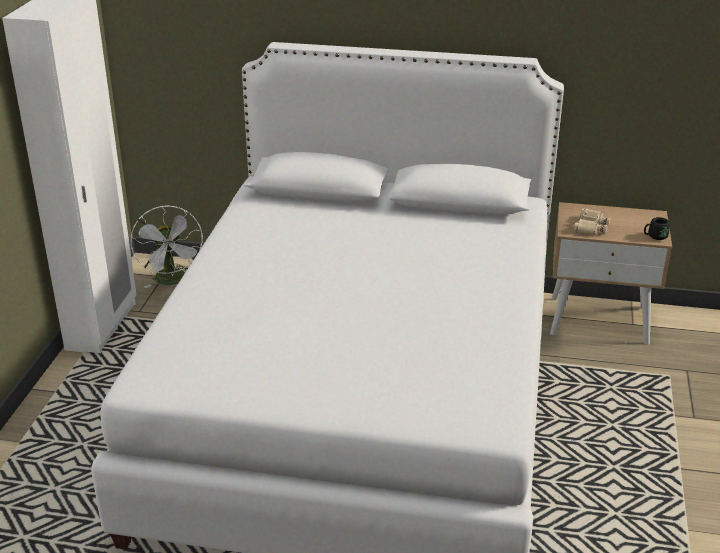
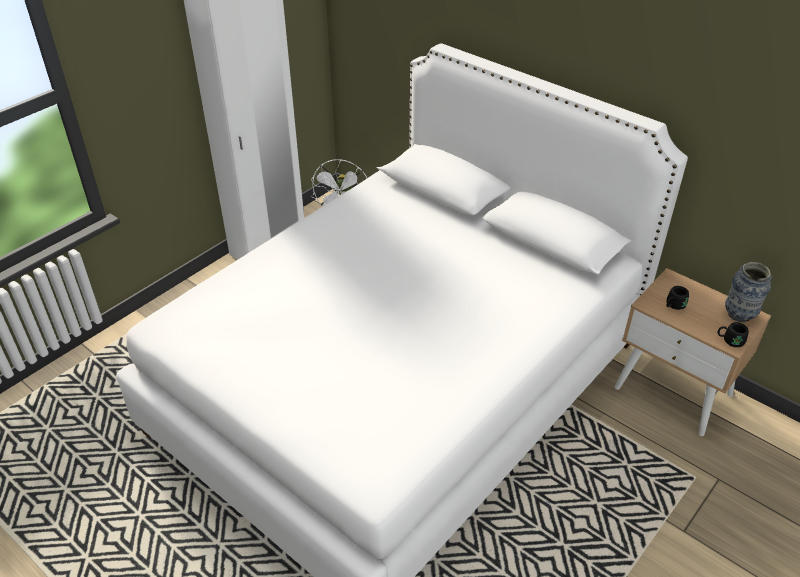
camera: 30 degrees right, 10 degrees up
beige binoculars [574,208,610,234] -> black mug [666,286,689,310]
none -> vase [725,262,772,323]

